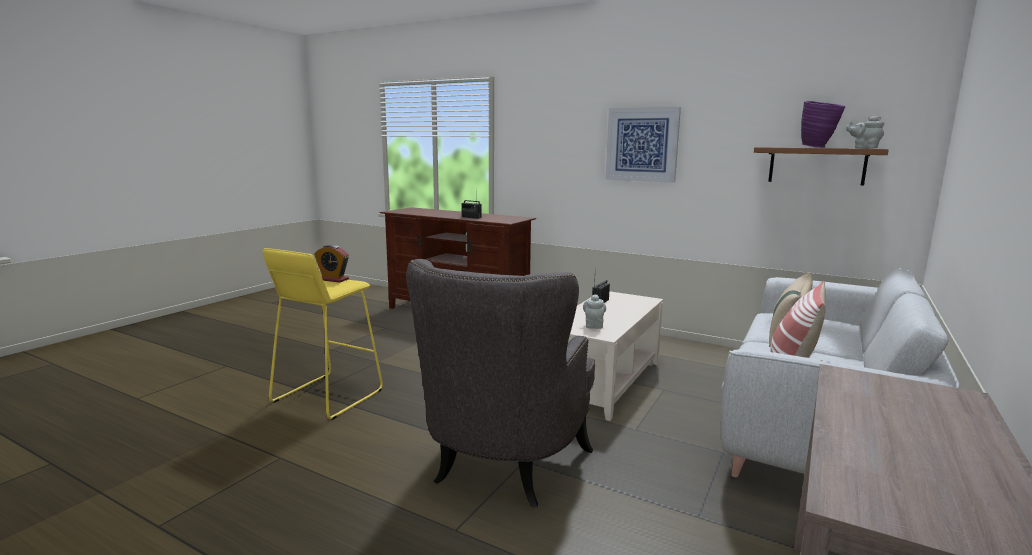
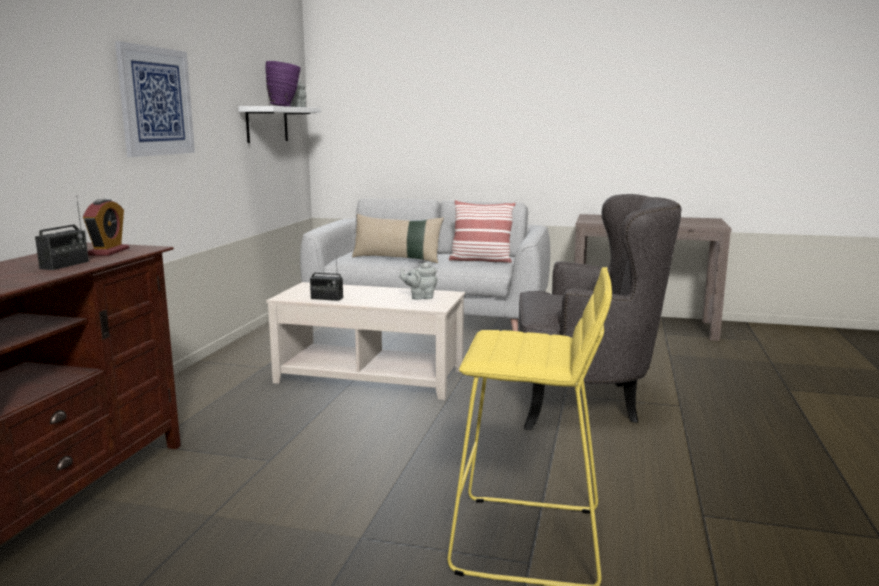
camera: 105 degrees left, 0 degrees up
alarm clock [314,245,349,282] -> alarm clock moved to [83,199,129,256]
brown shelf [754,147,889,186] -> white shelf [238,106,321,143]

